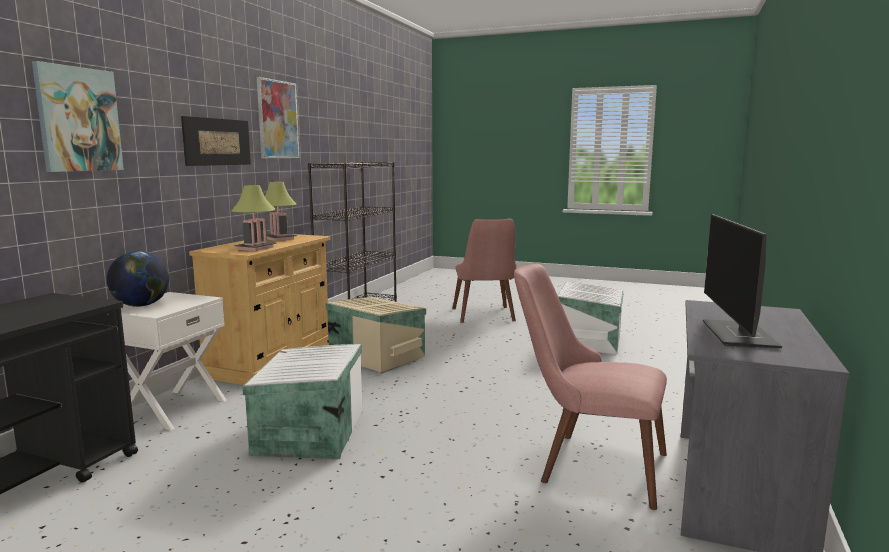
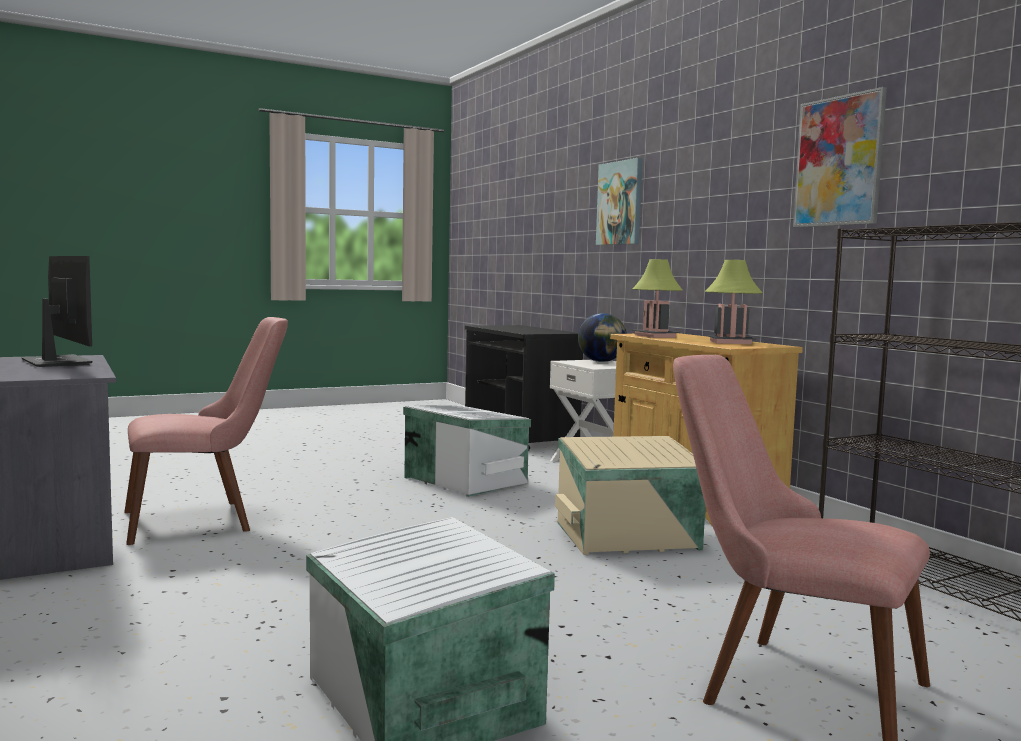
camera: 130 degrees right, 5 degrees down
picture [181,116,251,166] -> none

